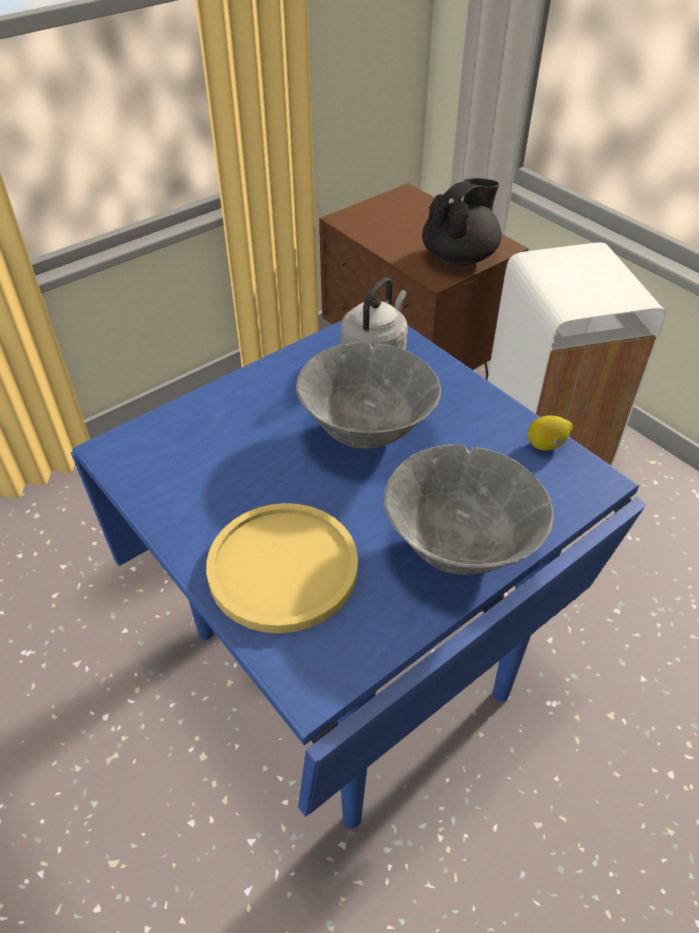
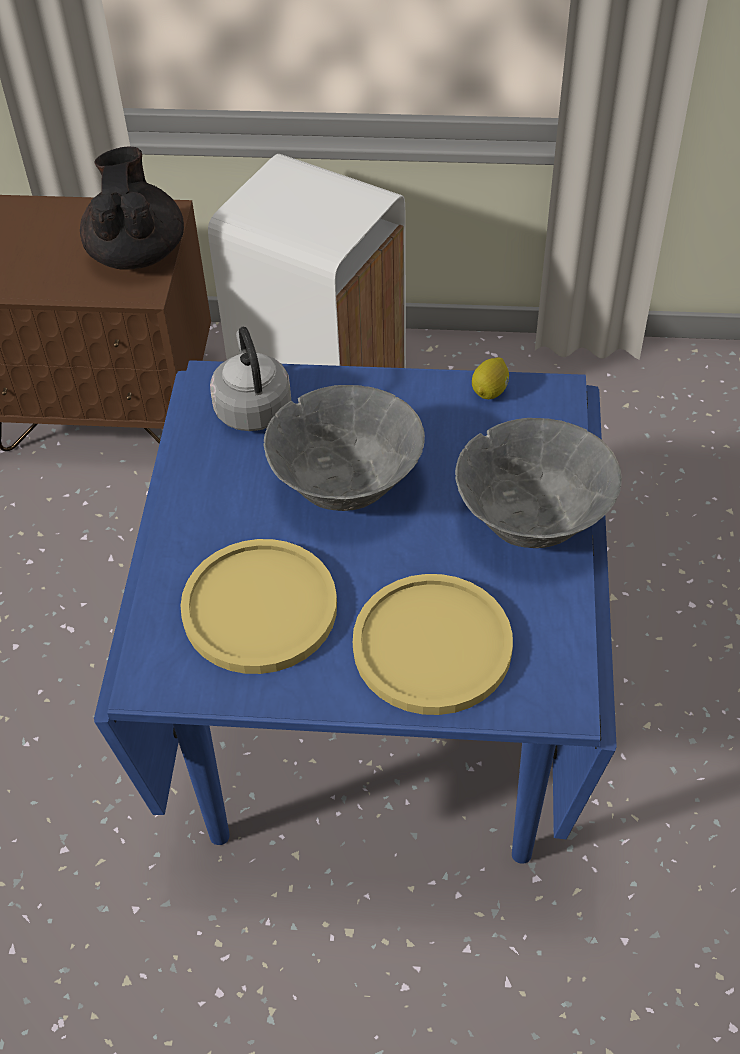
camera: 45 degrees left, 5 degrees up
none -> yellow plate [180,539,337,674]

